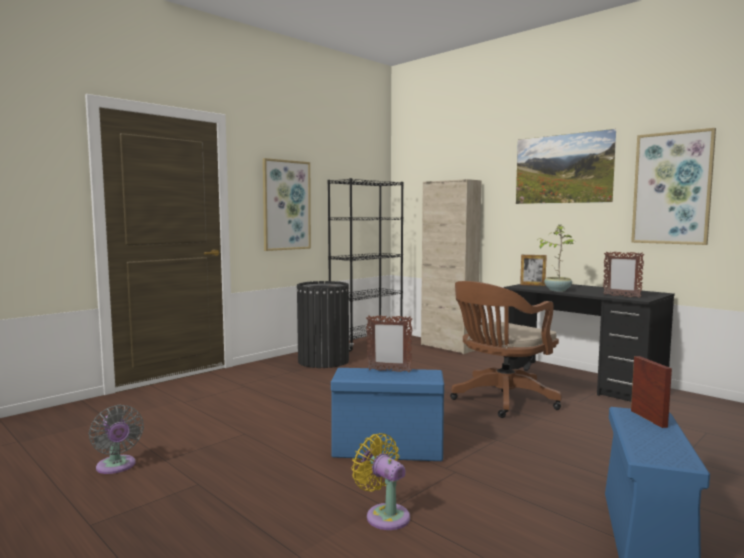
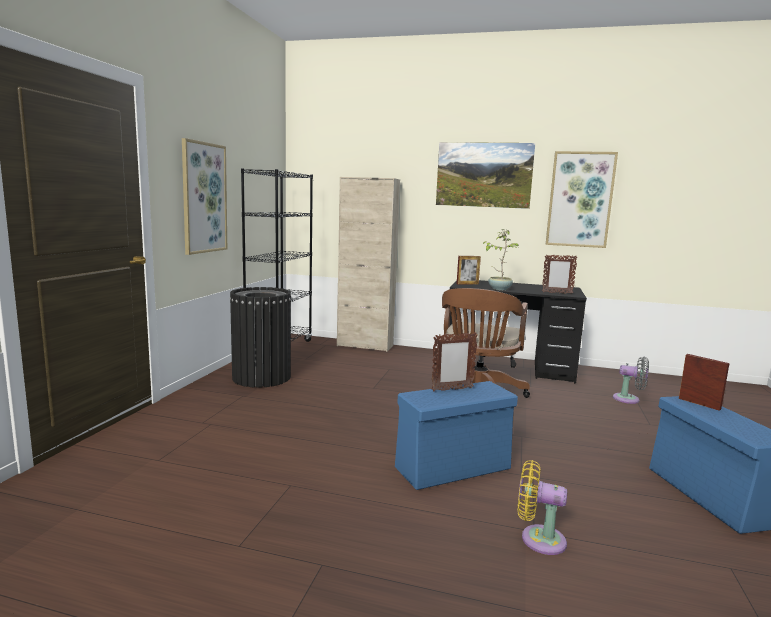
camera: 30 degrees left, 5 degrees up
grey fan [89,405,144,474] -> grey fan moved to [613,357,649,404]

